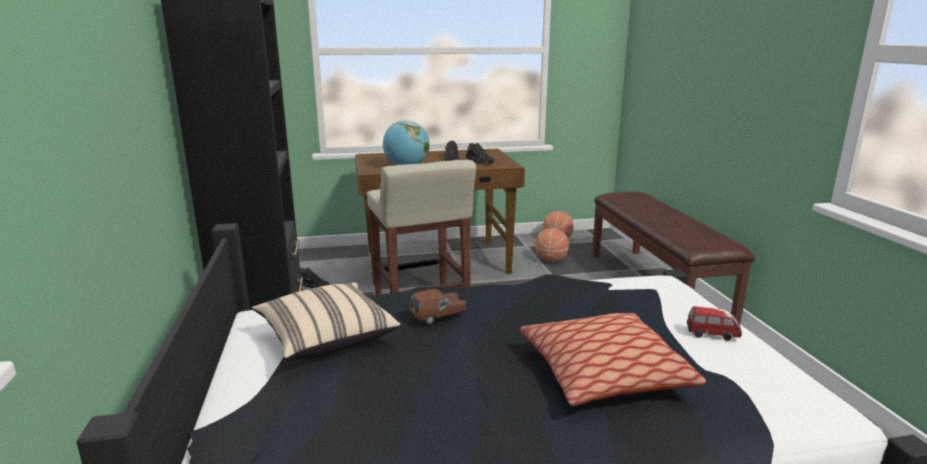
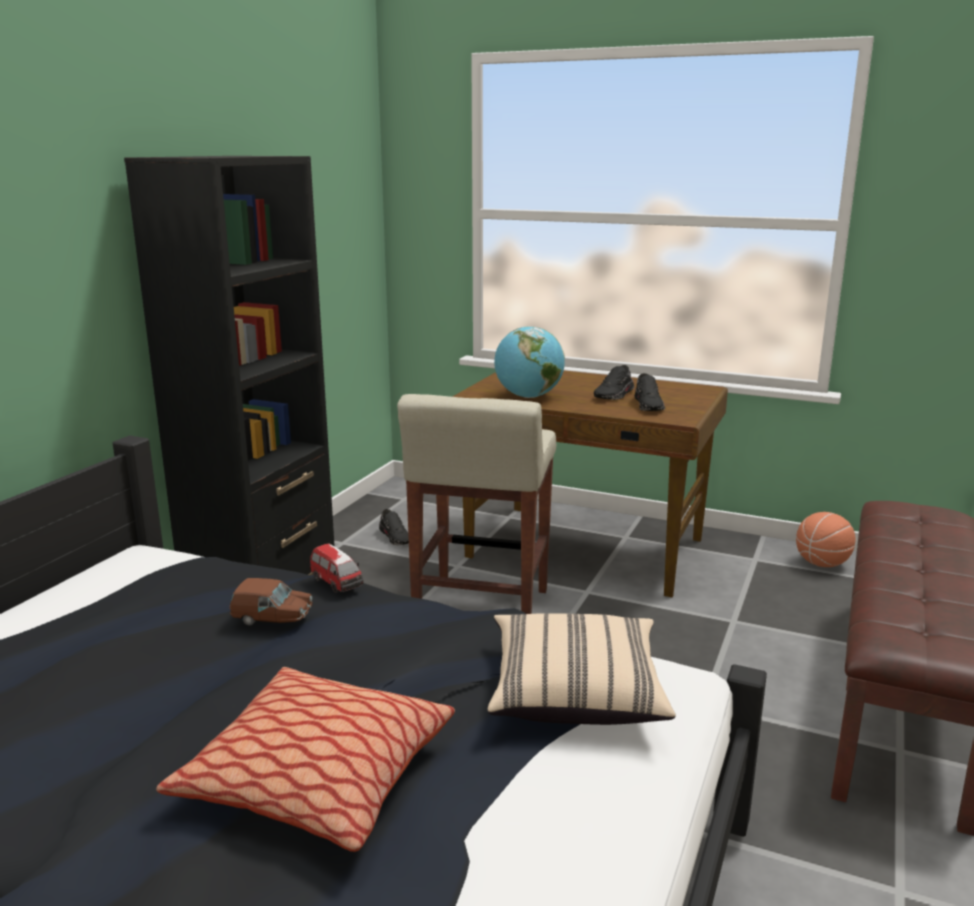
camera: 35 degrees right, 0 degrees up
beige pillow [252,283,401,360] -> beige pillow moved to [488,613,676,725]
basketball [535,228,569,262] -> none
toy car [687,306,742,341] -> toy car moved to [310,543,364,593]

